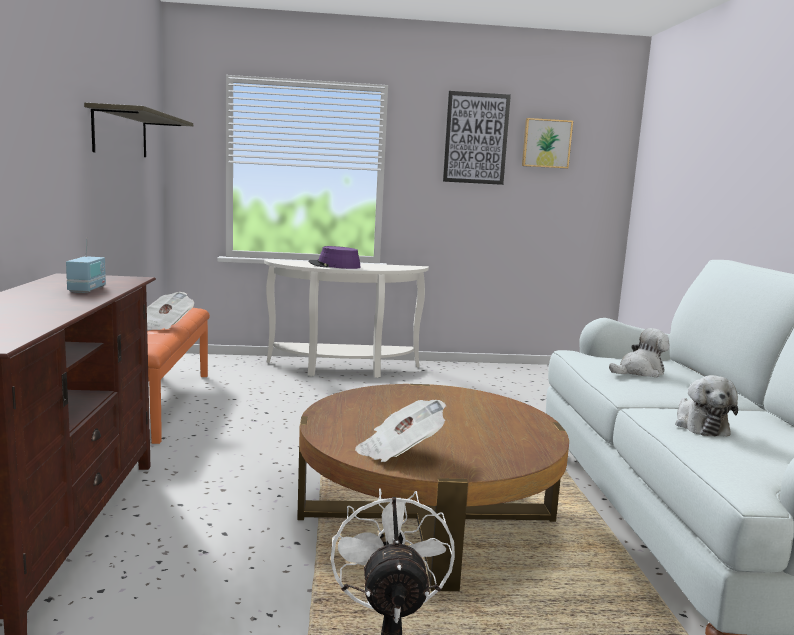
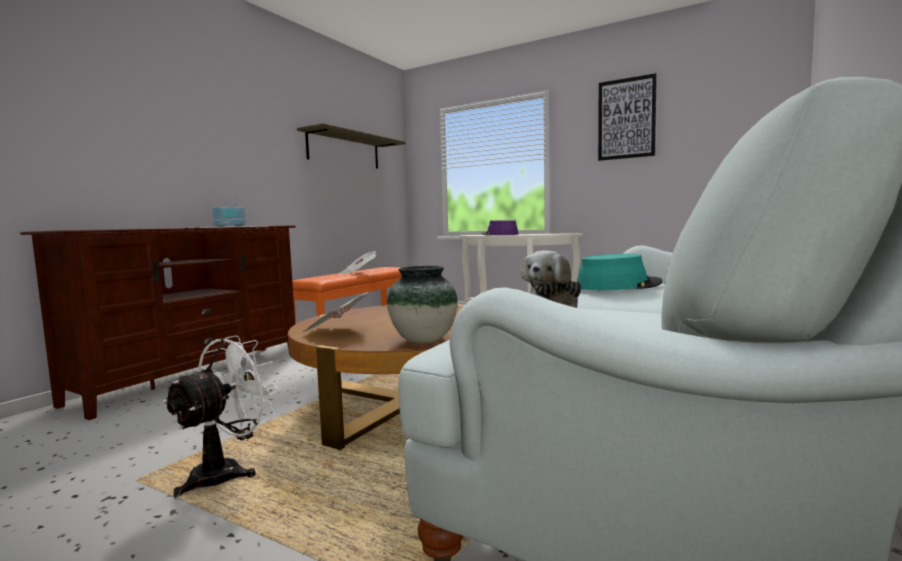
camera: 35 degrees right, 5 degrees down
picture [522,118,573,169] -> none
plush toy [609,328,670,378] -> turquoise hat [577,254,662,290]
none -> vase [387,266,458,344]

